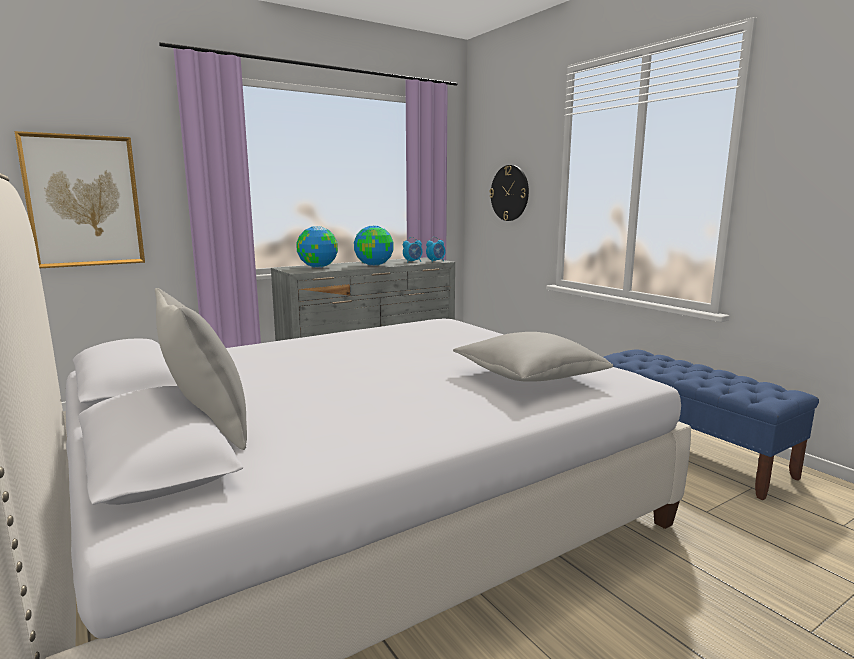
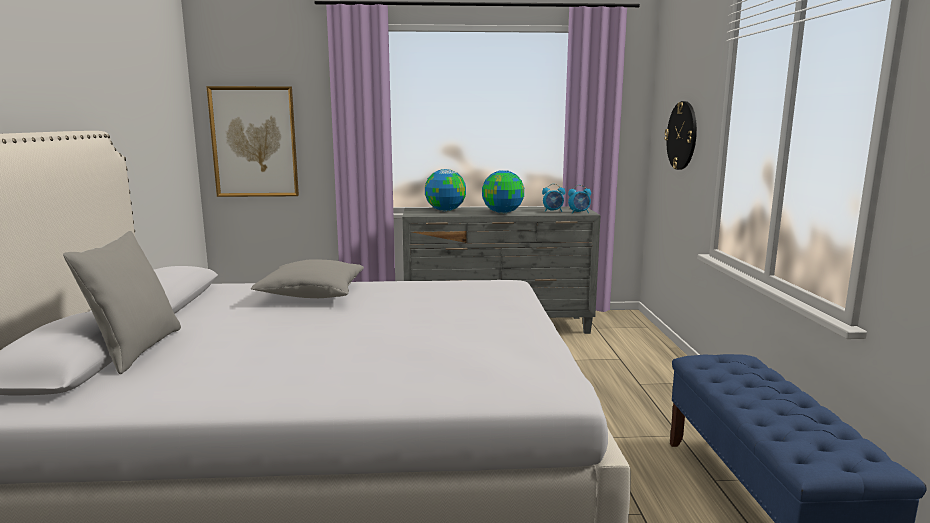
camera: 30 degrees right, 0 degrees up
grey pillow [453,332,613,382] -> grey pillow moved to [251,259,364,298]

